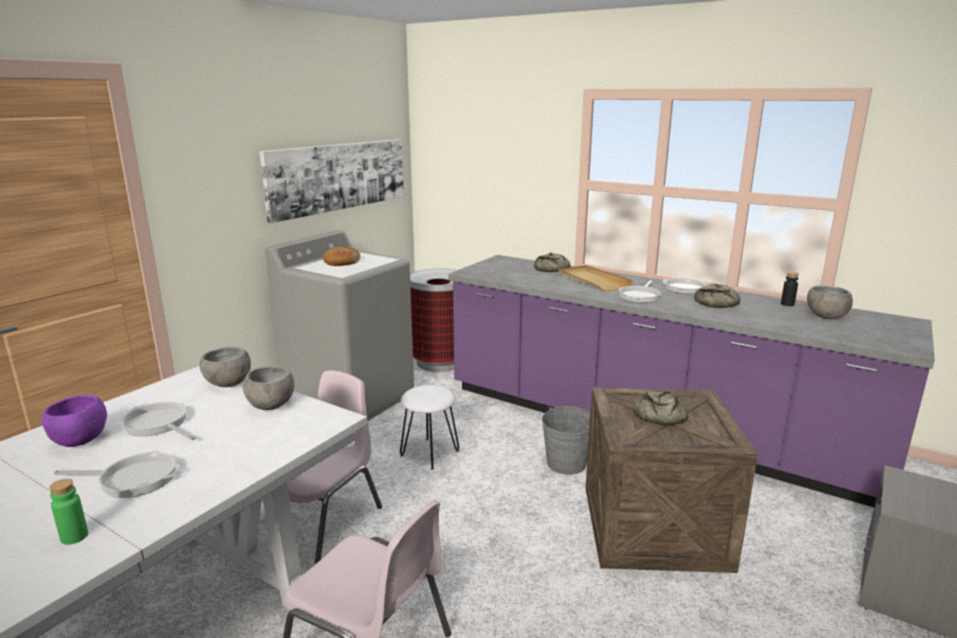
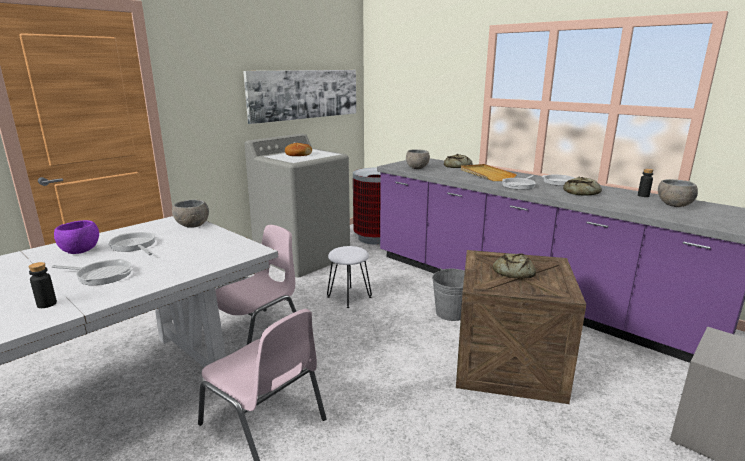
camera: 10 degrees right, 0 degrees up
green bottle [49,479,88,545] -> black bottle [28,262,57,308]
grey bowl [243,366,294,410] -> grey bowl moved to [406,149,430,169]

